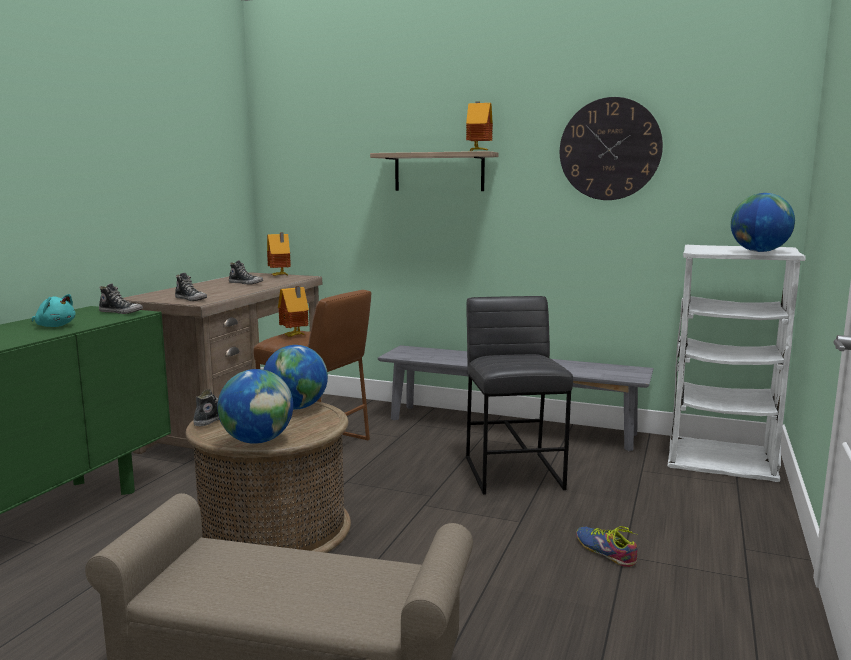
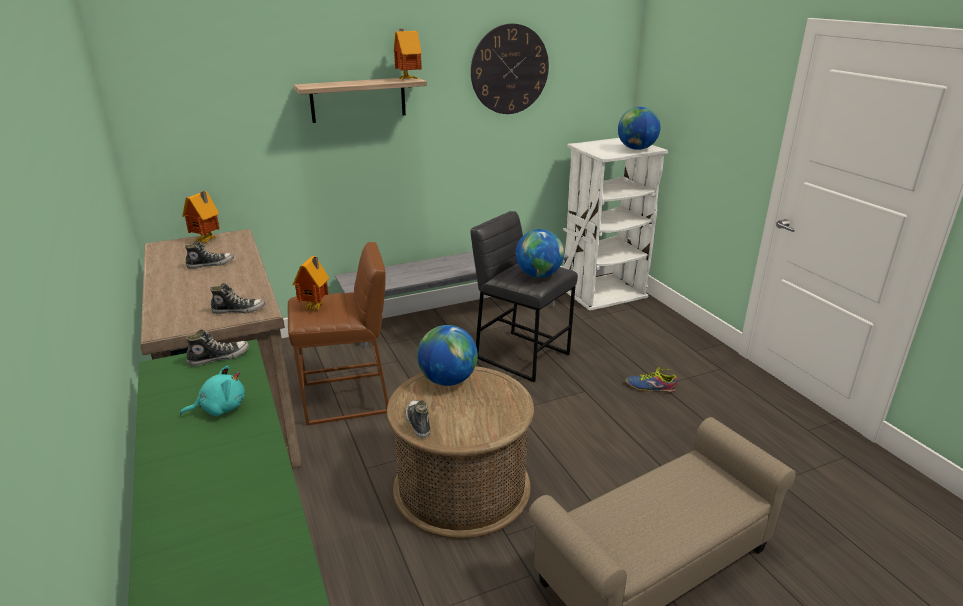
camera: 45 degrees left, 15 degrees up
globe [218,369,293,444] -> globe moved to [516,229,564,278]

